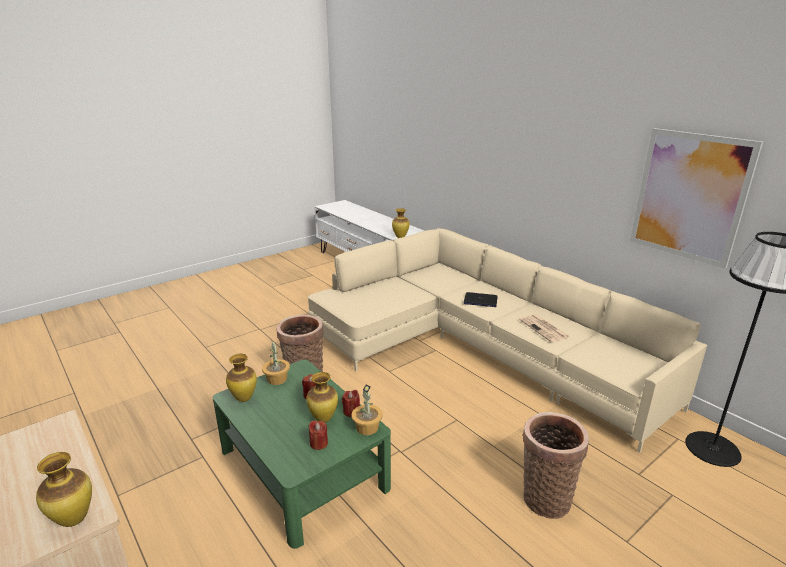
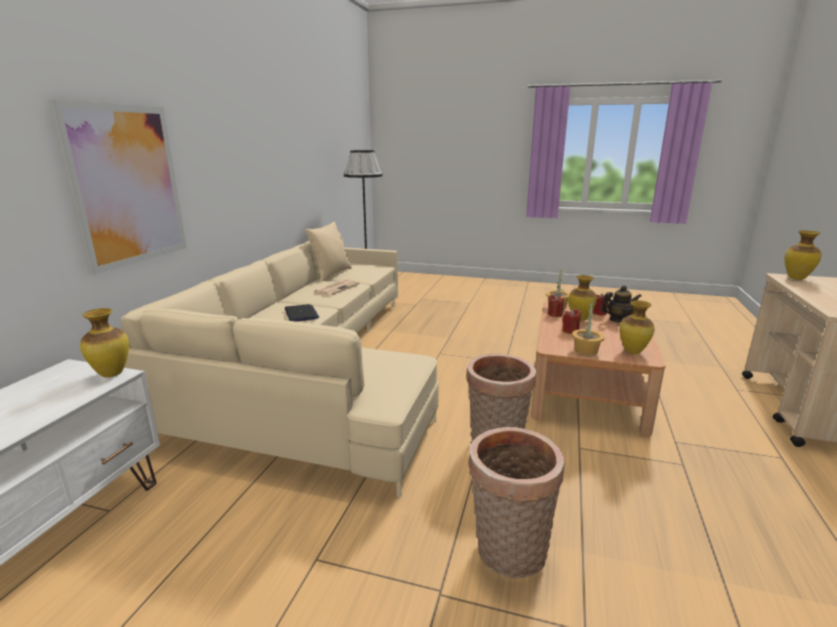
camera: 125 degrees left, 5 degrees down
green coffee table [213,360,391,549] -> brown coffee table [531,301,666,436]
basket [523,412,589,519] -> basket moved to [468,427,565,578]
picture [630,128,763,269] -> picture moved to [48,99,187,275]
none -> beige pillow [305,222,352,281]
none -> teapot [601,285,642,323]

